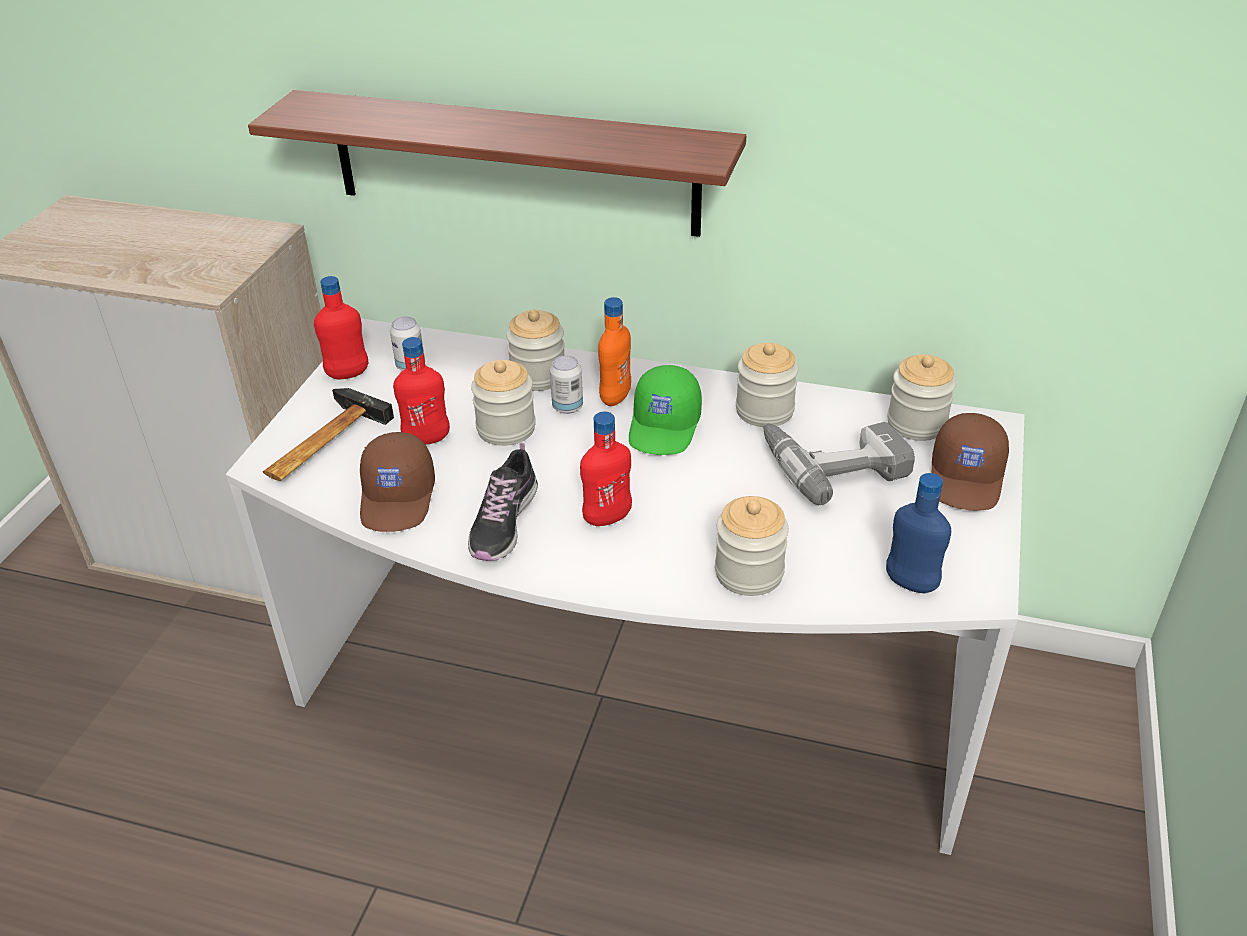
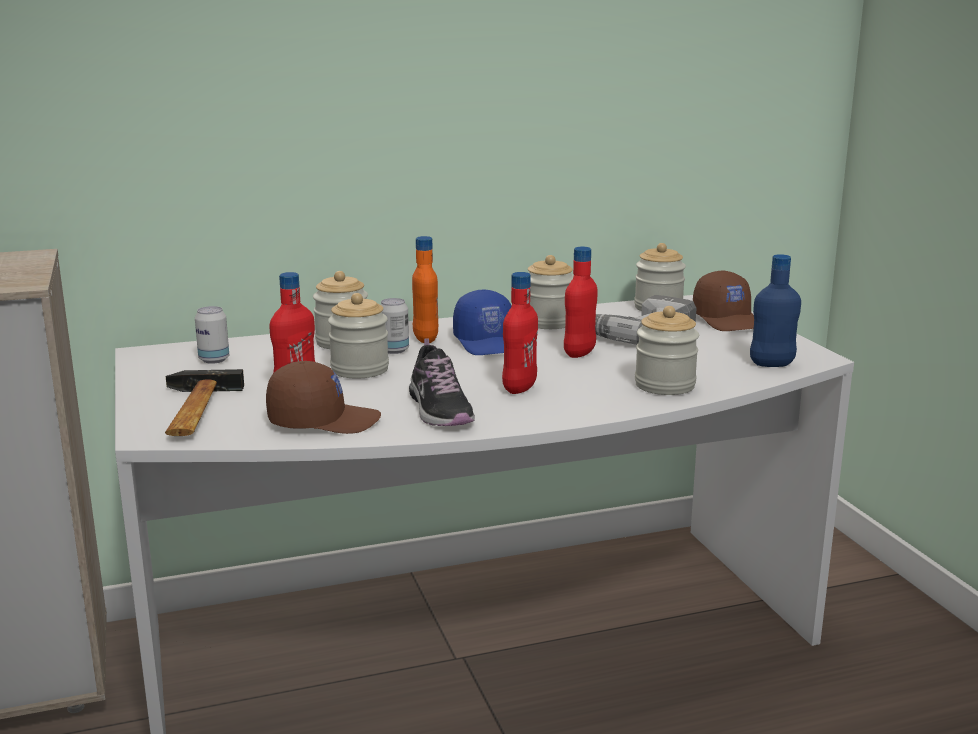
camera: 35 degrees left, 20 degrees down
shelf [248,90,746,237] -> none
red bottle [314,276,368,379] -> red bottle moved to [564,247,598,358]
brown cap [360,432,435,532] -> brown cap turned 60 degrees counterclockwise [266,361,381,434]
green cap [629,365,702,455] -> blue cap [453,290,511,355]

